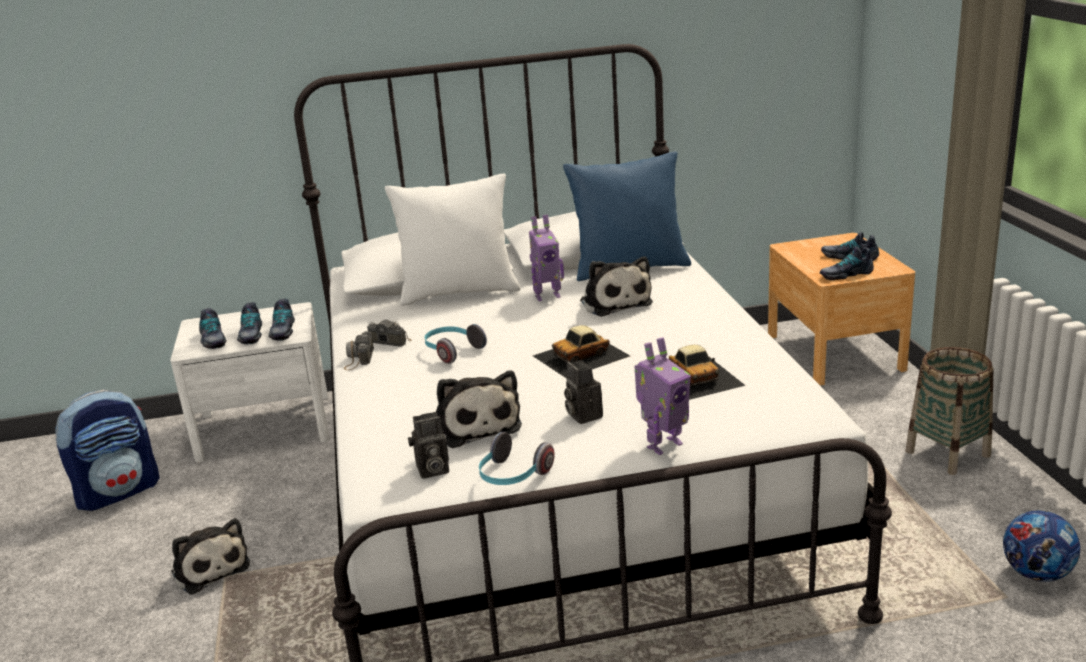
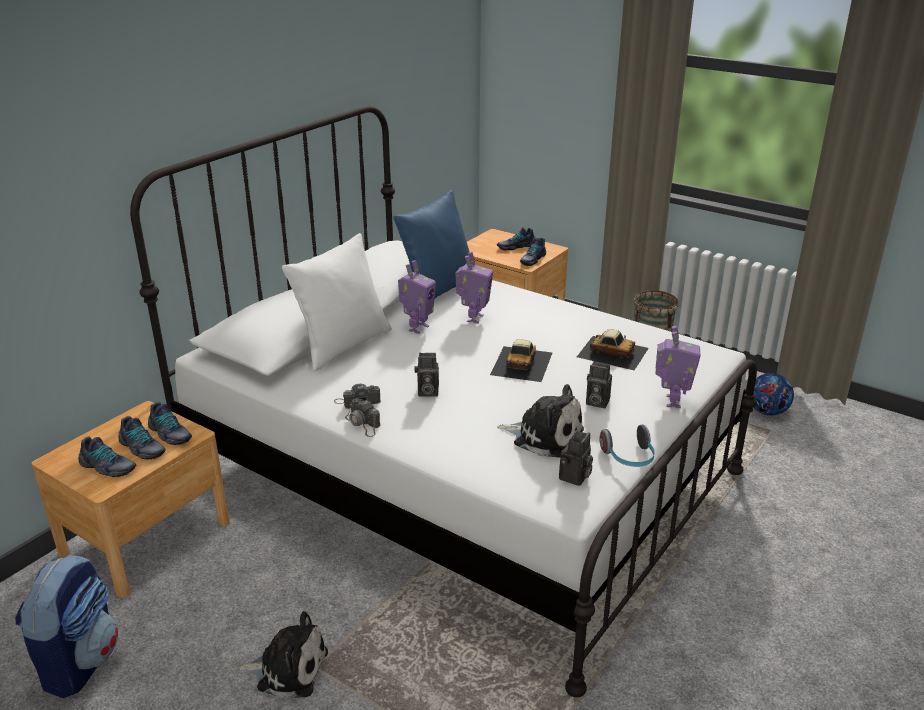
camera: 45 degrees left, 5 degrees up
white nightstand [170,302,329,462] -> brown nightstand [31,401,230,598]
headphones [424,324,487,364] -> camera [414,353,439,397]
plush toy [580,256,653,317] -> toy robot [456,252,493,324]

